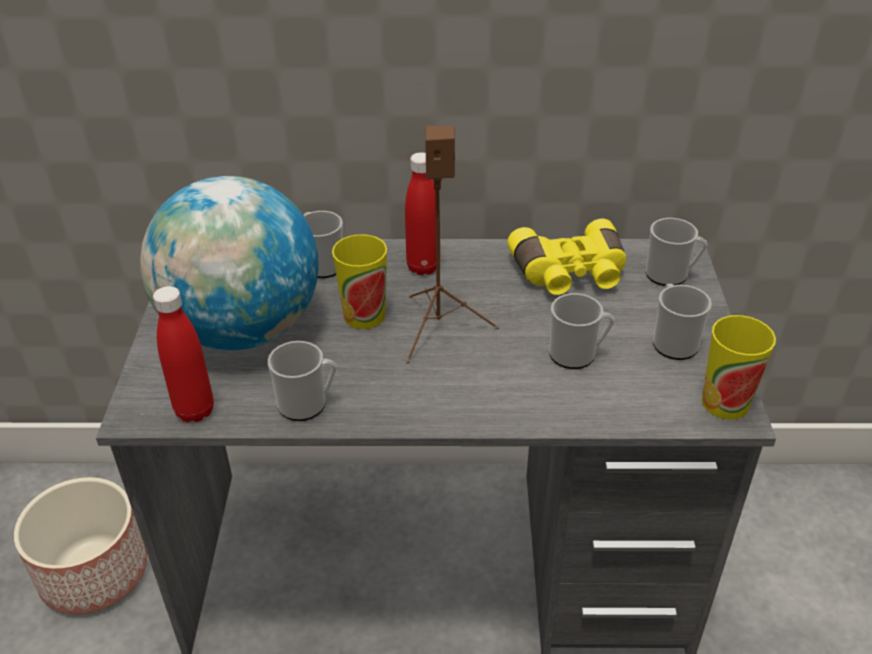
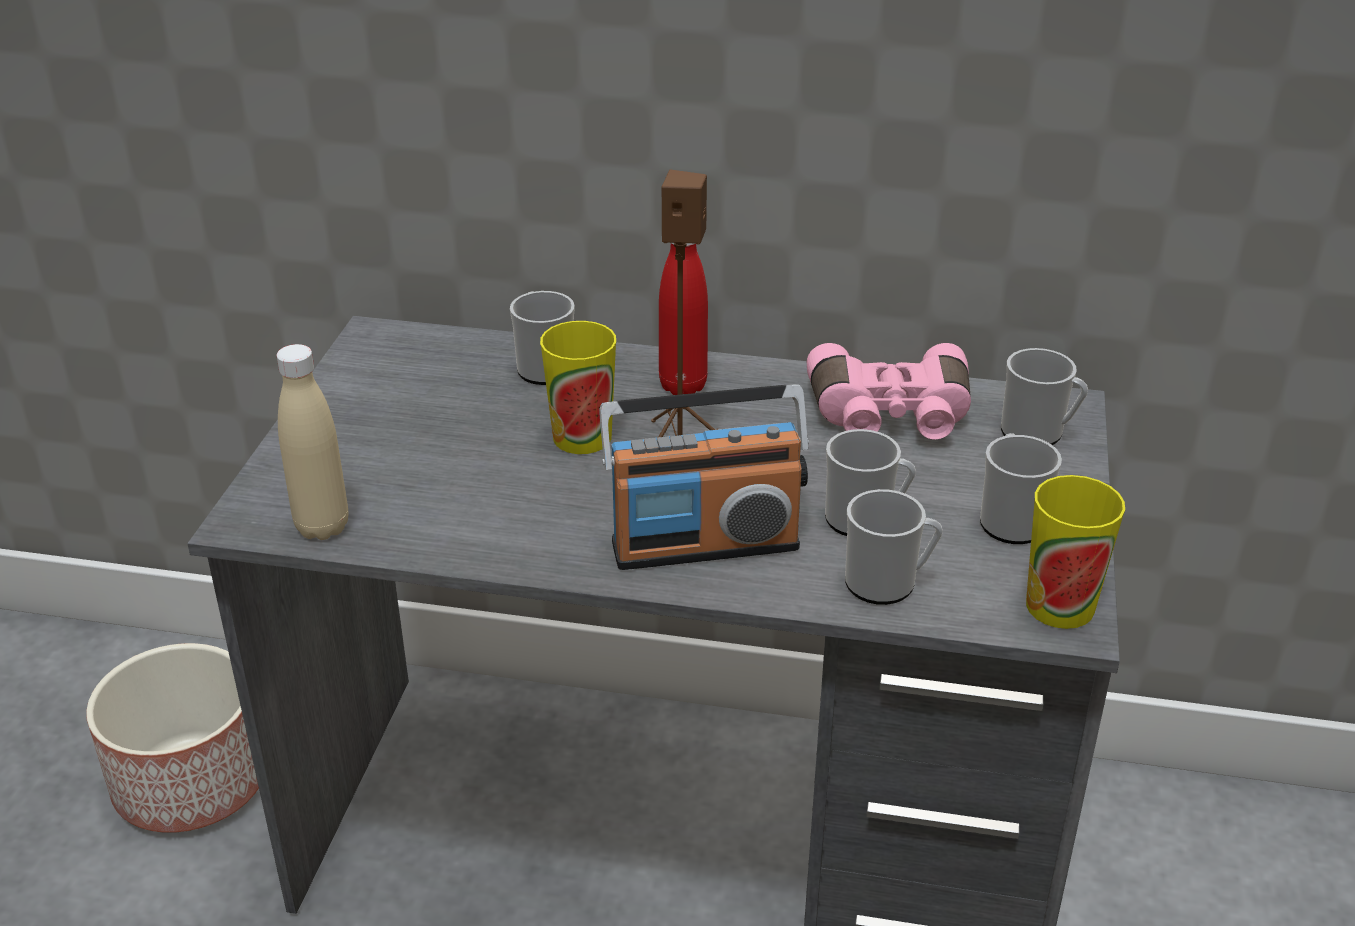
camera: 10 degrees right, 5 degrees down
globe [140,176,319,350] -> none
red bottle [153,286,214,422] -> beige bottle [277,344,348,540]
mug [268,341,337,421] -> mug moved to [845,489,943,605]
yellow binoculars [507,219,626,295] -> pink binoculars [807,343,971,440]
none -> radio [599,384,809,570]

